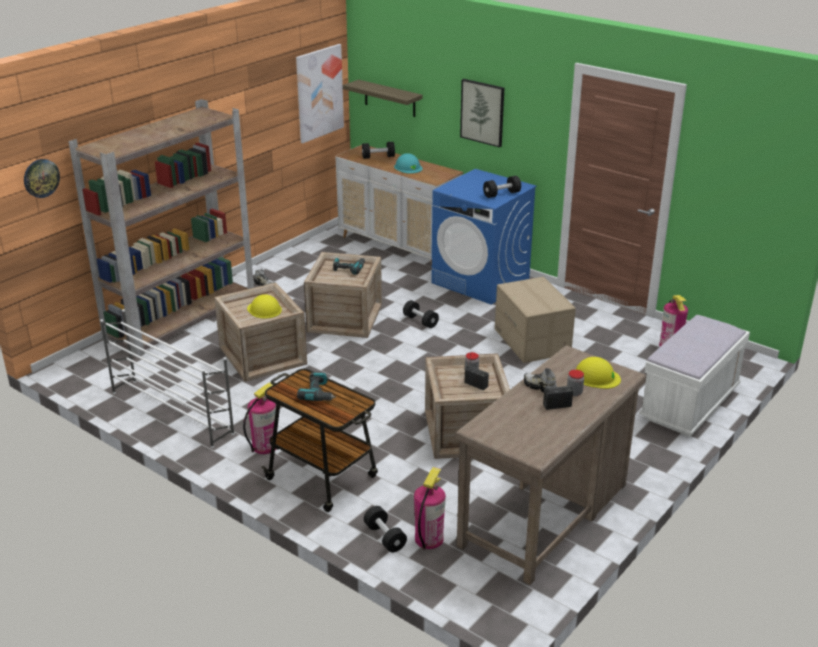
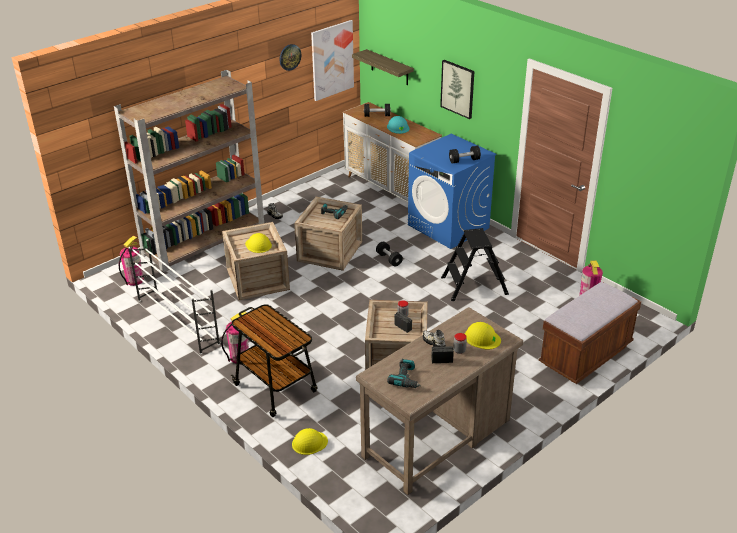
camera: 10 degrees right, 5 degrees up
wall clock [24,159,60,198] -> wall clock moved to [279,44,301,71]
power drill [297,372,336,401] -> power drill moved to [387,359,421,388]
black dumbbell [364,506,407,552] -> yellow hard hat [292,428,328,455]
fire extinguisher [414,467,446,550] -> fire extinguisher moved to [119,236,144,286]
cardboard box [495,277,576,363] -> black step ladder [441,228,509,301]
white bench [639,315,750,437] -> brown bench [539,282,641,384]

